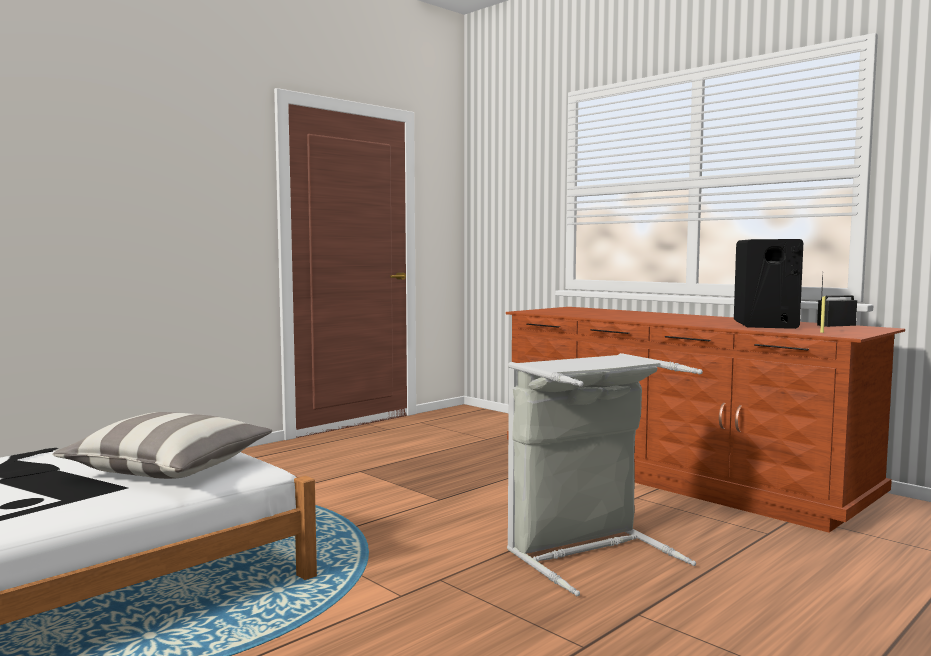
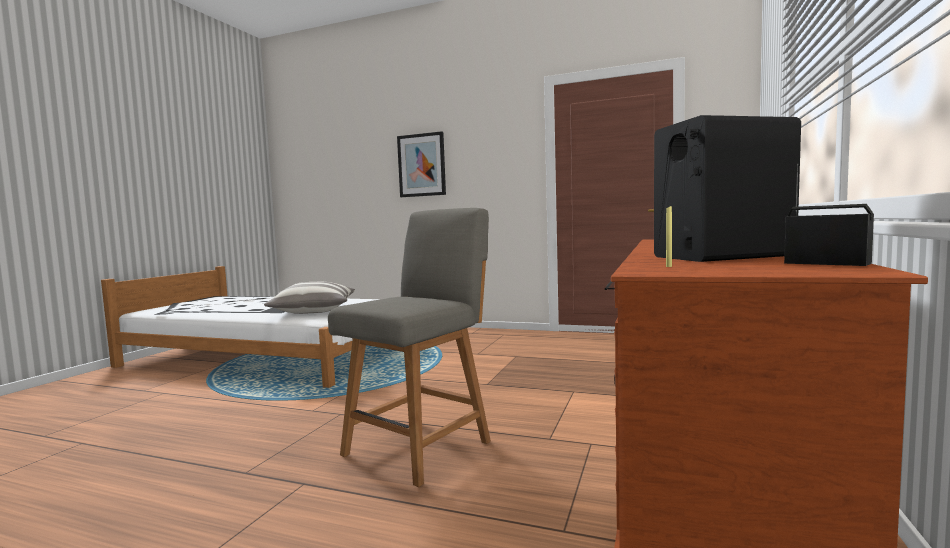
camera: 65 degrees right, 0 degrees up
grey laundry basket [507,353,703,596] -> grey chair [328,208,491,487]
none -> picture [397,131,446,197]

